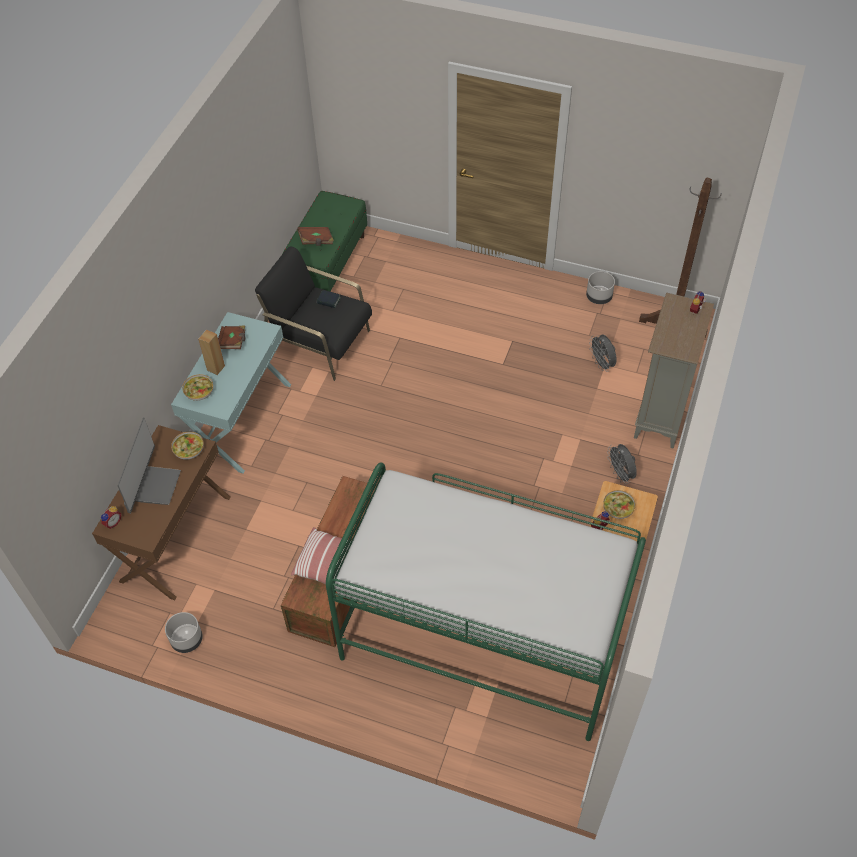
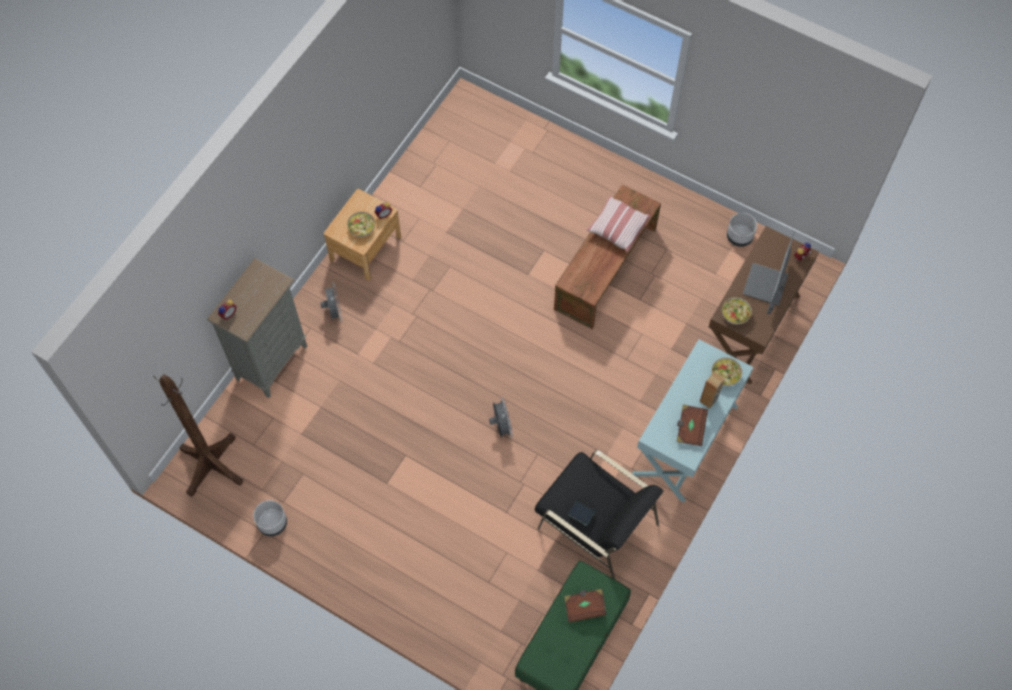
camera: 170 degrees left, 10 degrees up
green bed [326,463,646,741] -> none
grey fan [589,335,617,372] -> grey fan moved to [489,398,513,438]

